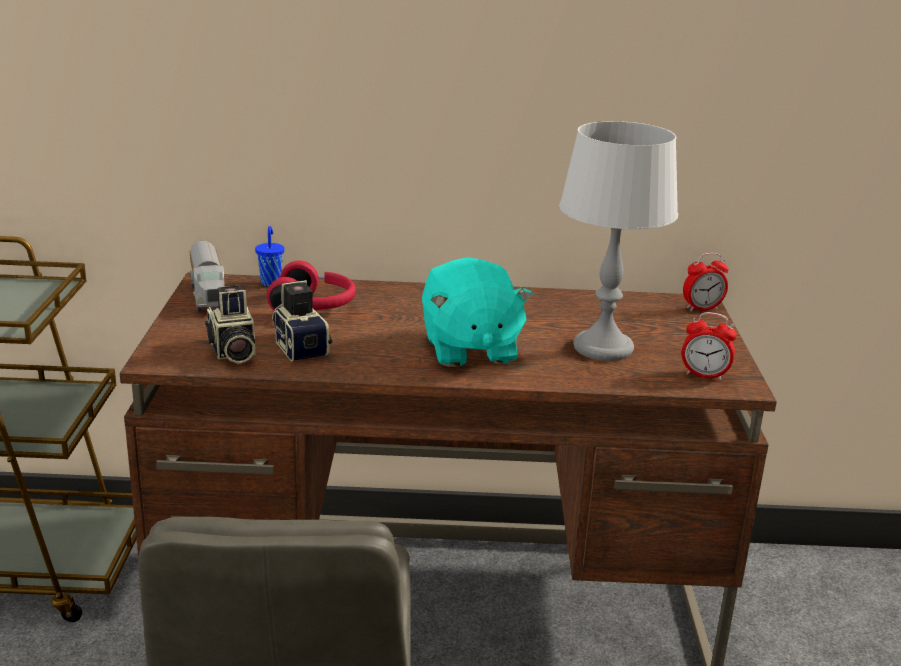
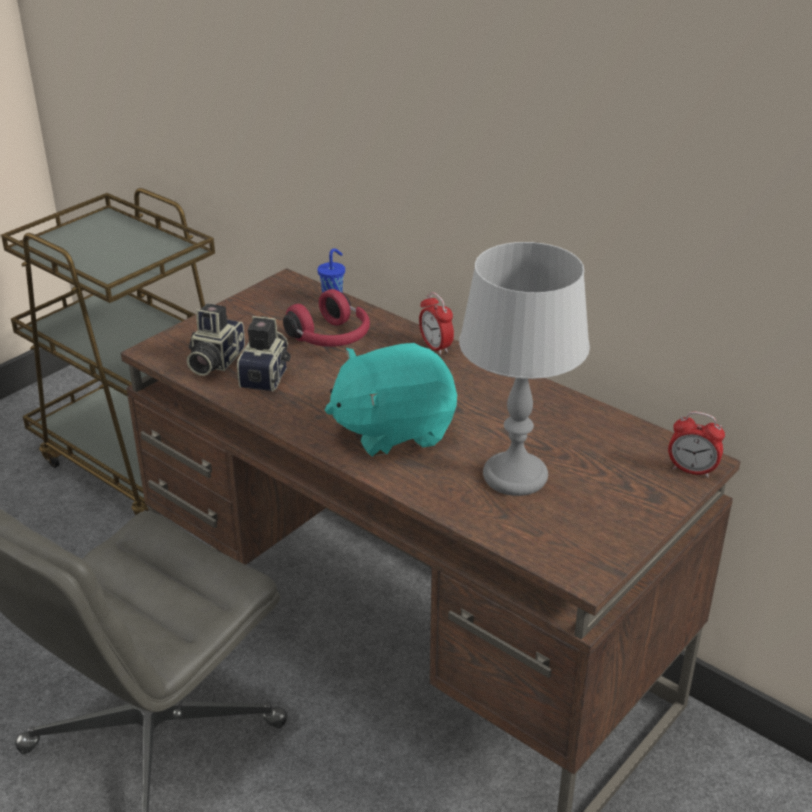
camera: 40 degrees right, 10 degrees up
toy truck [190,241,229,312] -> none
turquoise plush toy [422,257,533,367] -> turquoise plush toy turned 45 degrees clockwise [325,343,457,457]
alarm clock [682,312,737,381] -> alarm clock moved to [419,292,454,355]

